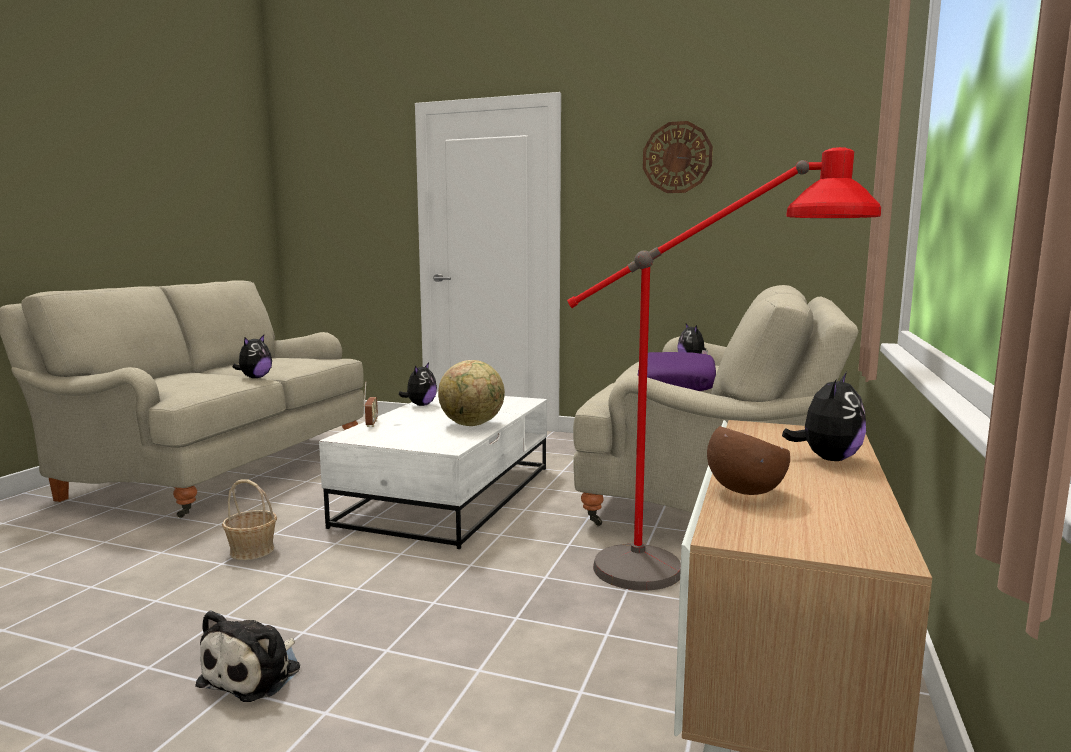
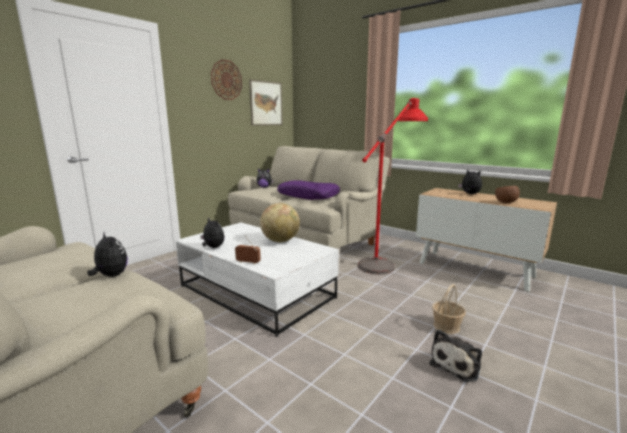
camera: 70 degrees left, 5 degrees up
plush toy [195,610,300,702] -> plush toy turned 90 degrees clockwise [429,329,482,382]
basket [222,480,277,560] -> basket moved to [432,284,466,334]
none -> picture [249,79,283,126]

